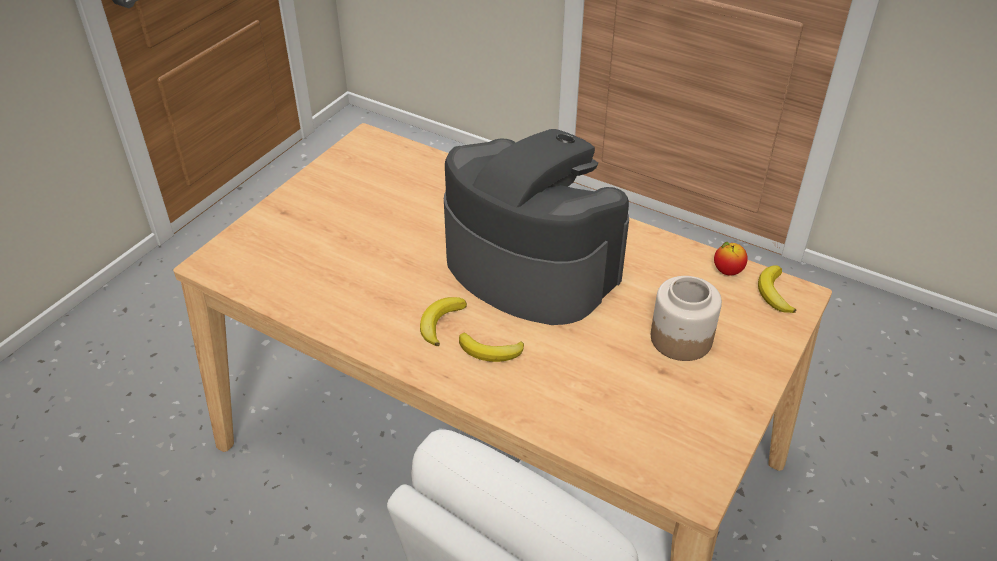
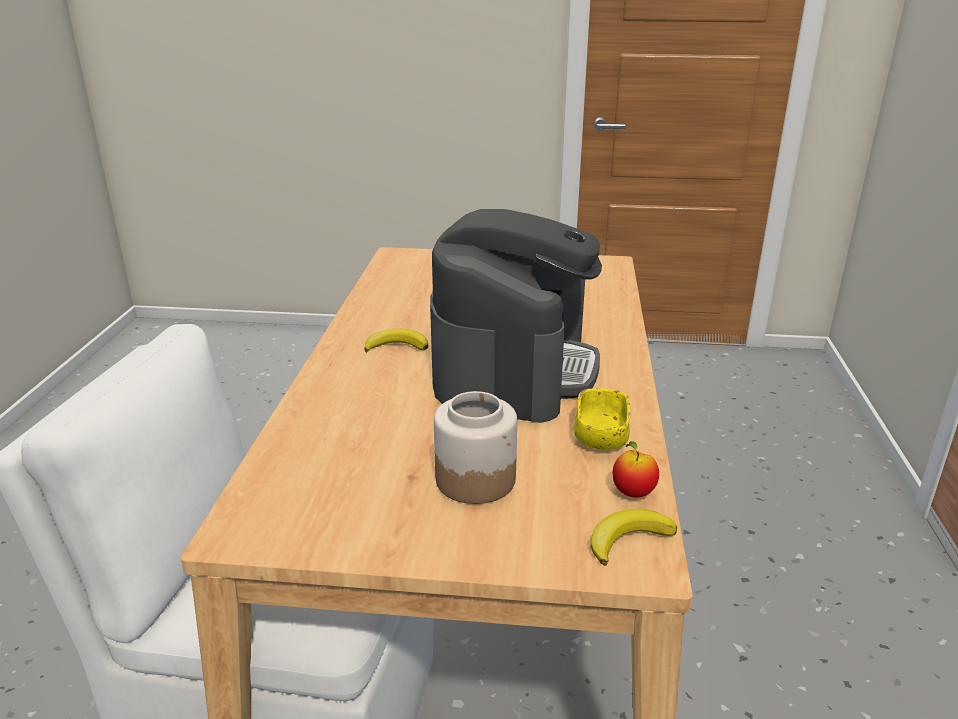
camera: 65 degrees right, 15 degrees down
banana [459,333,524,362] -> none
none -> yellow bowl [574,388,630,450]

